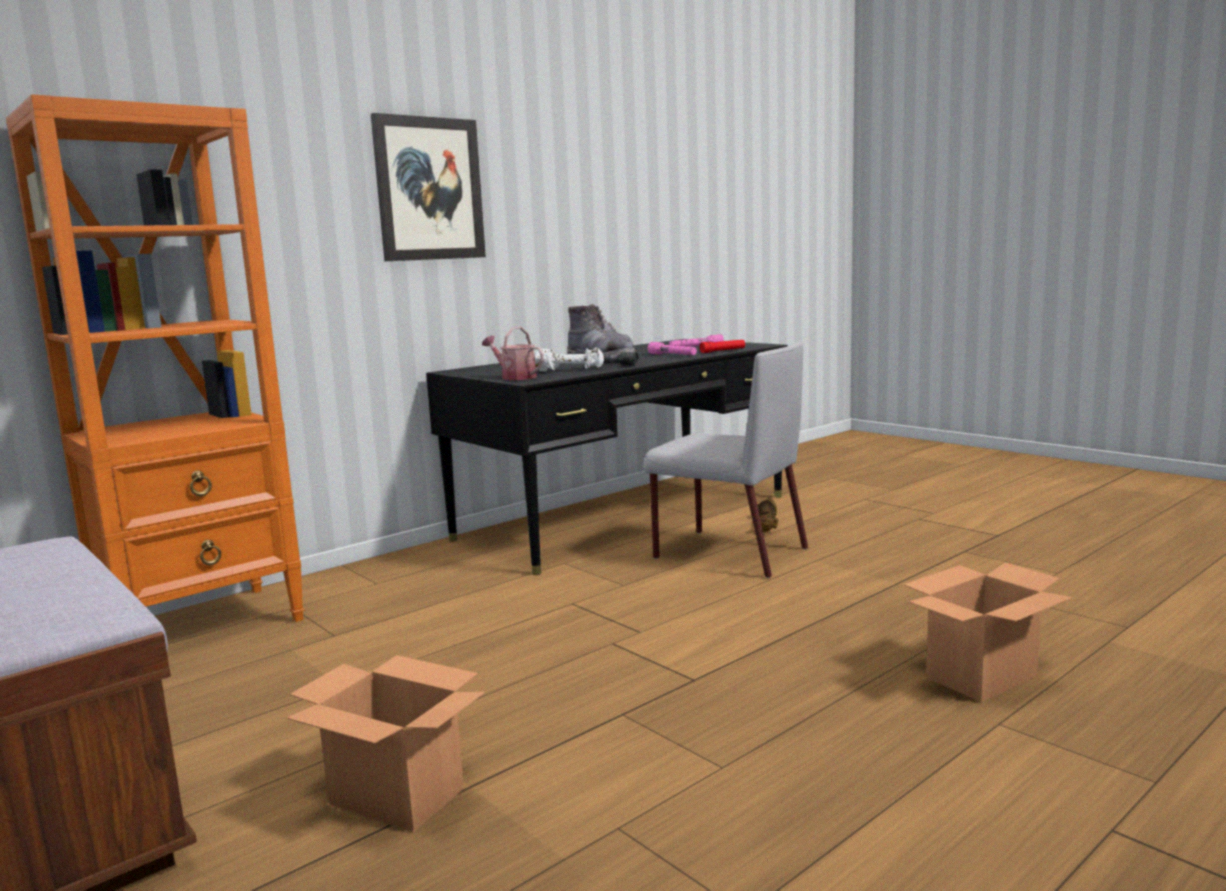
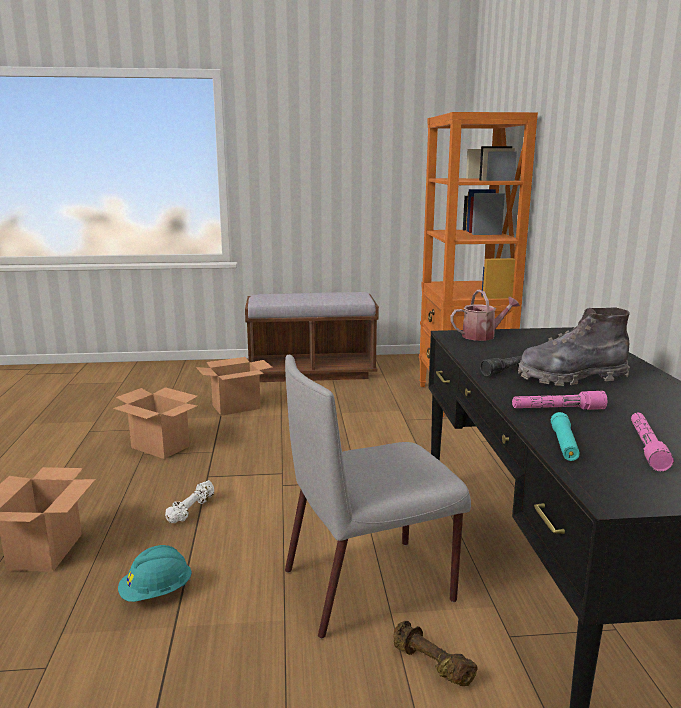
camera: 125 degrees right, 5 degrees up
picture [371,113,486,261] -> none
white dumbbell [535,348,604,372] -> white dumbbell moved to [165,480,214,523]
red flashlight [700,340,745,353] -> turquoise flashlight [551,412,580,461]
none -> cardboard box [113,387,198,459]
none -> turquoise hard hat [118,545,192,602]

